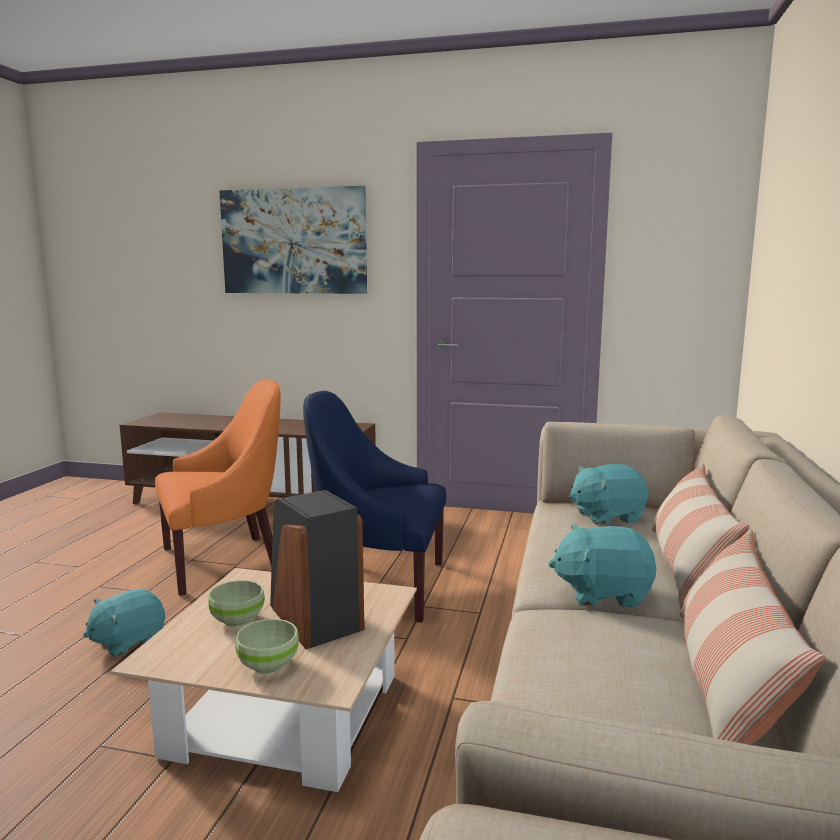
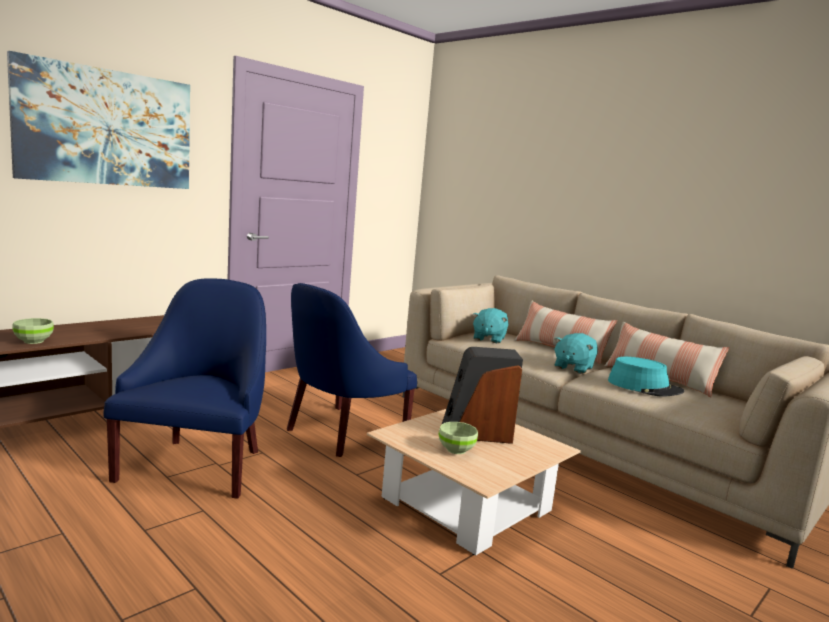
camera: 60 degrees left, 0 degrees up
turquoise plush toy [83,589,165,657] -> none
orange armchair [155,380,281,596] -> blue armchair [103,279,266,499]
green bowl [235,619,299,675] -> green bowl moved to [12,318,54,344]
none -> turquoise hat [608,357,684,397]

